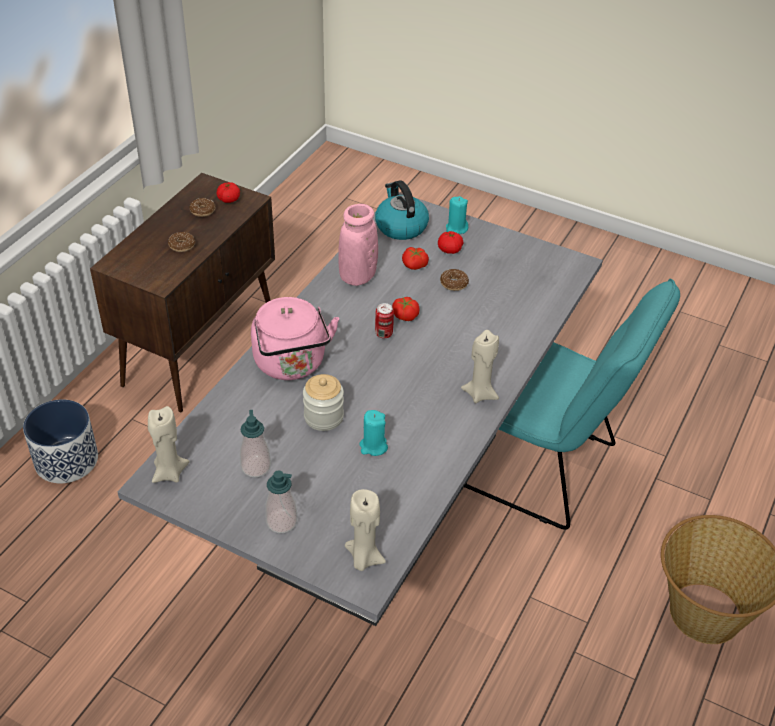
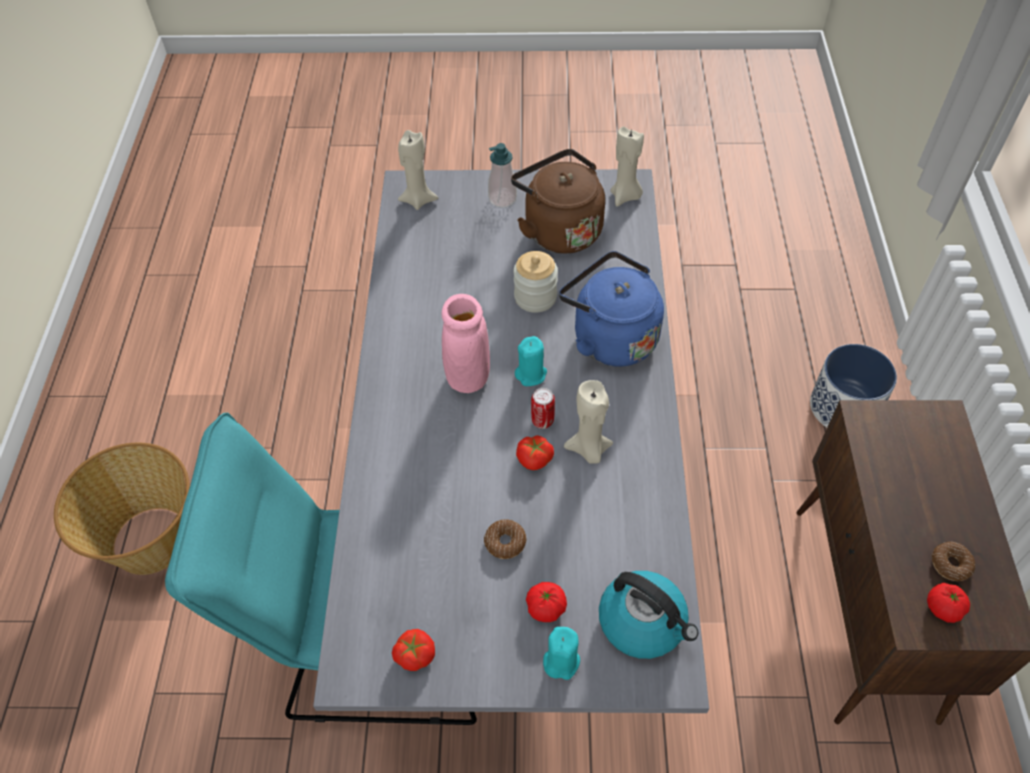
camera: 155 degrees right, 10 degrees up
donut [168,232,195,252] -> none
soap dispenser [240,410,271,477] -> brown kettle [511,149,605,254]
pink kettle [251,297,339,380] -> blue kettle [559,251,664,367]
pink vase [338,204,378,286] -> pink vase moved to [441,294,490,393]
turquoise candle [359,410,388,456] -> turquoise candle moved to [515,336,547,386]
tomato [402,247,429,270] -> tomato moved to [392,629,435,671]
beige candle [461,330,499,403] -> beige candle moved to [564,380,613,464]

